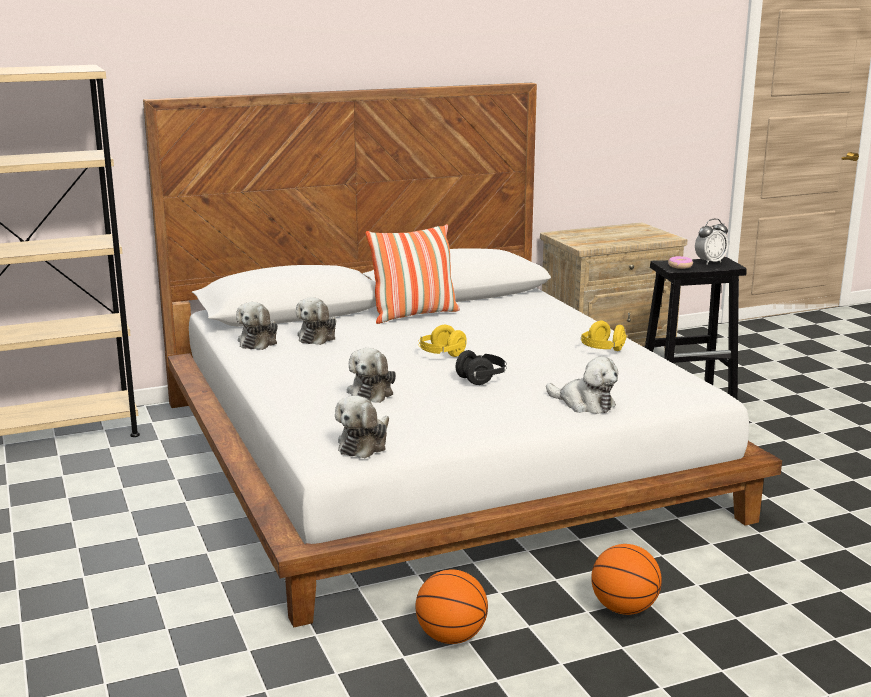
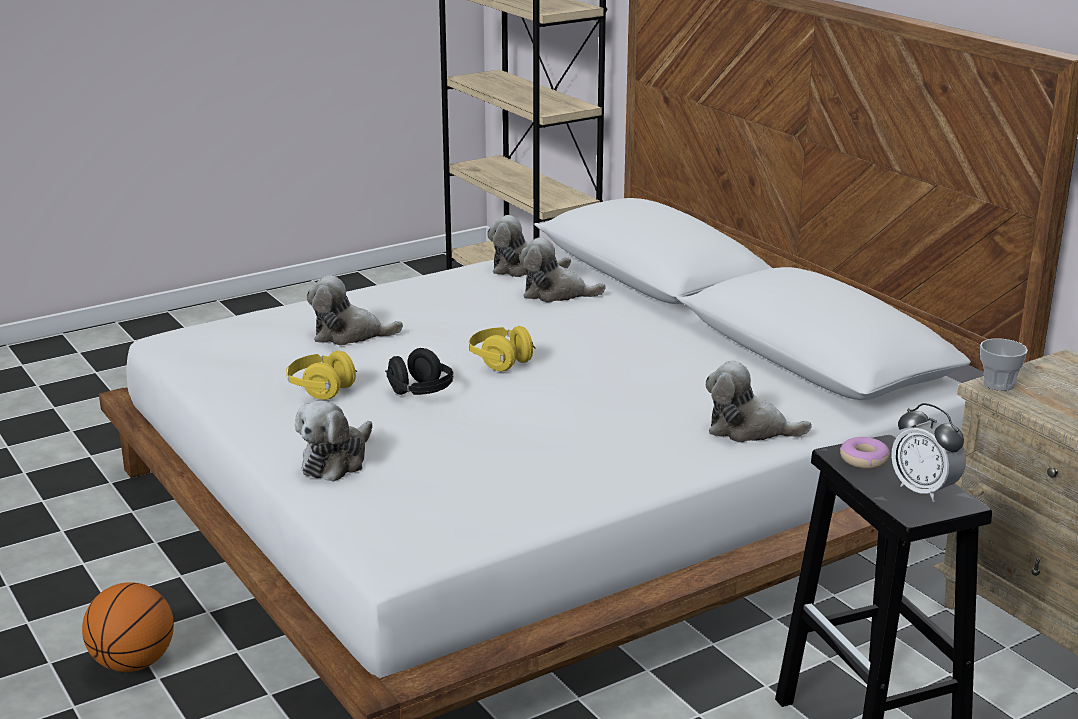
camera: 80 degrees right, 5 degrees up
plush toy [335,396,389,458] -> plush toy moved to [706,361,812,443]
pillow [365,224,460,324] -> none
basketball [415,569,488,644] -> none
yellow headphones [581,321,626,351] -> yellow headphones moved to [286,350,358,400]
none -> cup [980,338,1028,391]

